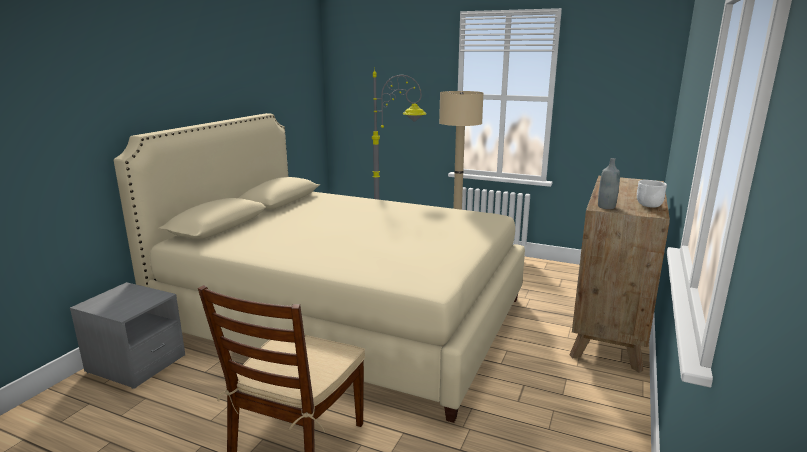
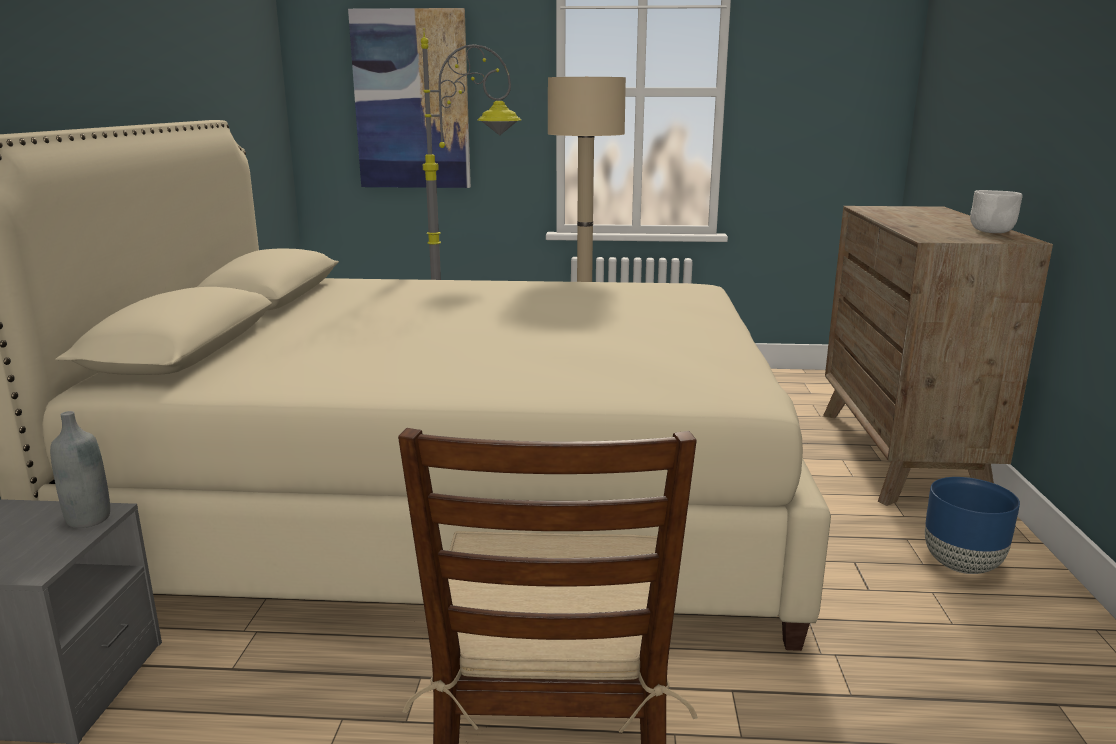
camera: 20 degrees left, 0 degrees up
grey bottle [598,158,620,209] -> grey bottle moved to [50,411,110,528]
none -> picture [348,8,471,188]
none -> blue planter [925,477,1020,574]

